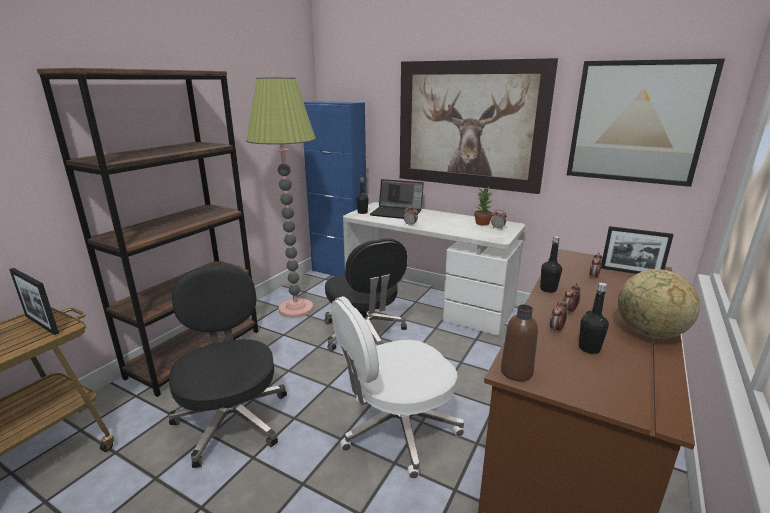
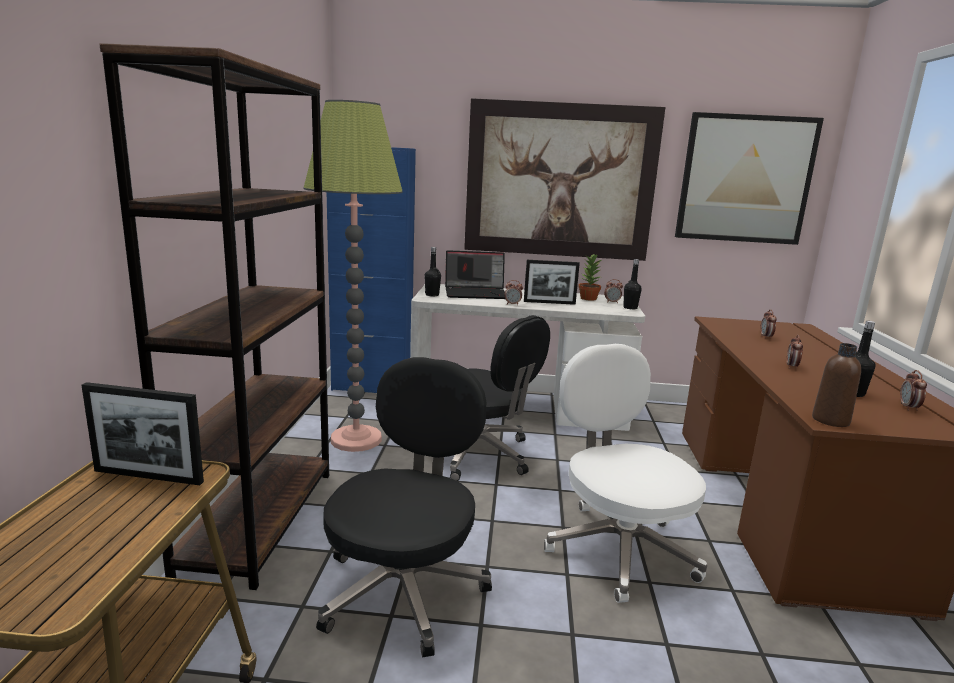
camera: 25 degrees left, 5 degrees down
black office chair [169,265,287,468] -> black office chair turned 60 degrees clockwise [316,357,492,657]
white office chair [331,296,464,479] -> white office chair turned 120 degrees clockwise [544,344,707,603]
black bottle [540,236,562,293] -> black bottle moved to [623,259,642,310]
alarm clock [550,299,568,333] -> alarm clock moved to [900,370,927,411]
picture frame [601,226,673,274] -> picture frame moved to [524,260,580,305]
globe [618,269,700,339] -> none

